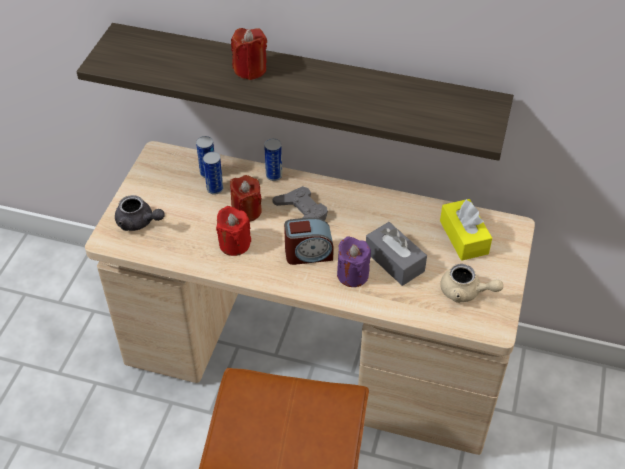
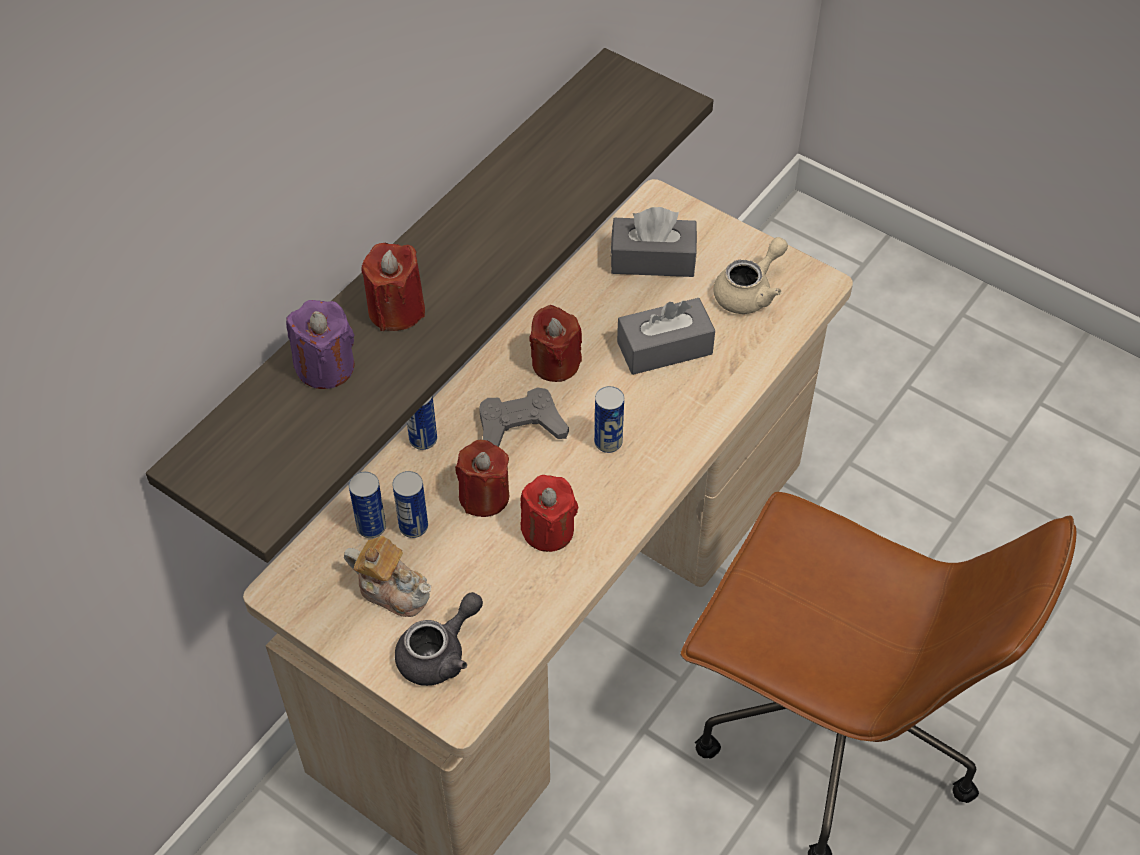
camera: 70 degrees left, 5 degrees up
alarm clock [284,217,334,265] -> can [594,386,624,453]
purple candle [337,236,371,287] -> purple candle moved to [286,300,355,389]
yellow tissue box [440,199,492,261] -> grey tissue box [611,207,697,277]
none -> teapot [344,536,431,617]
none -> red candle [529,305,582,382]

